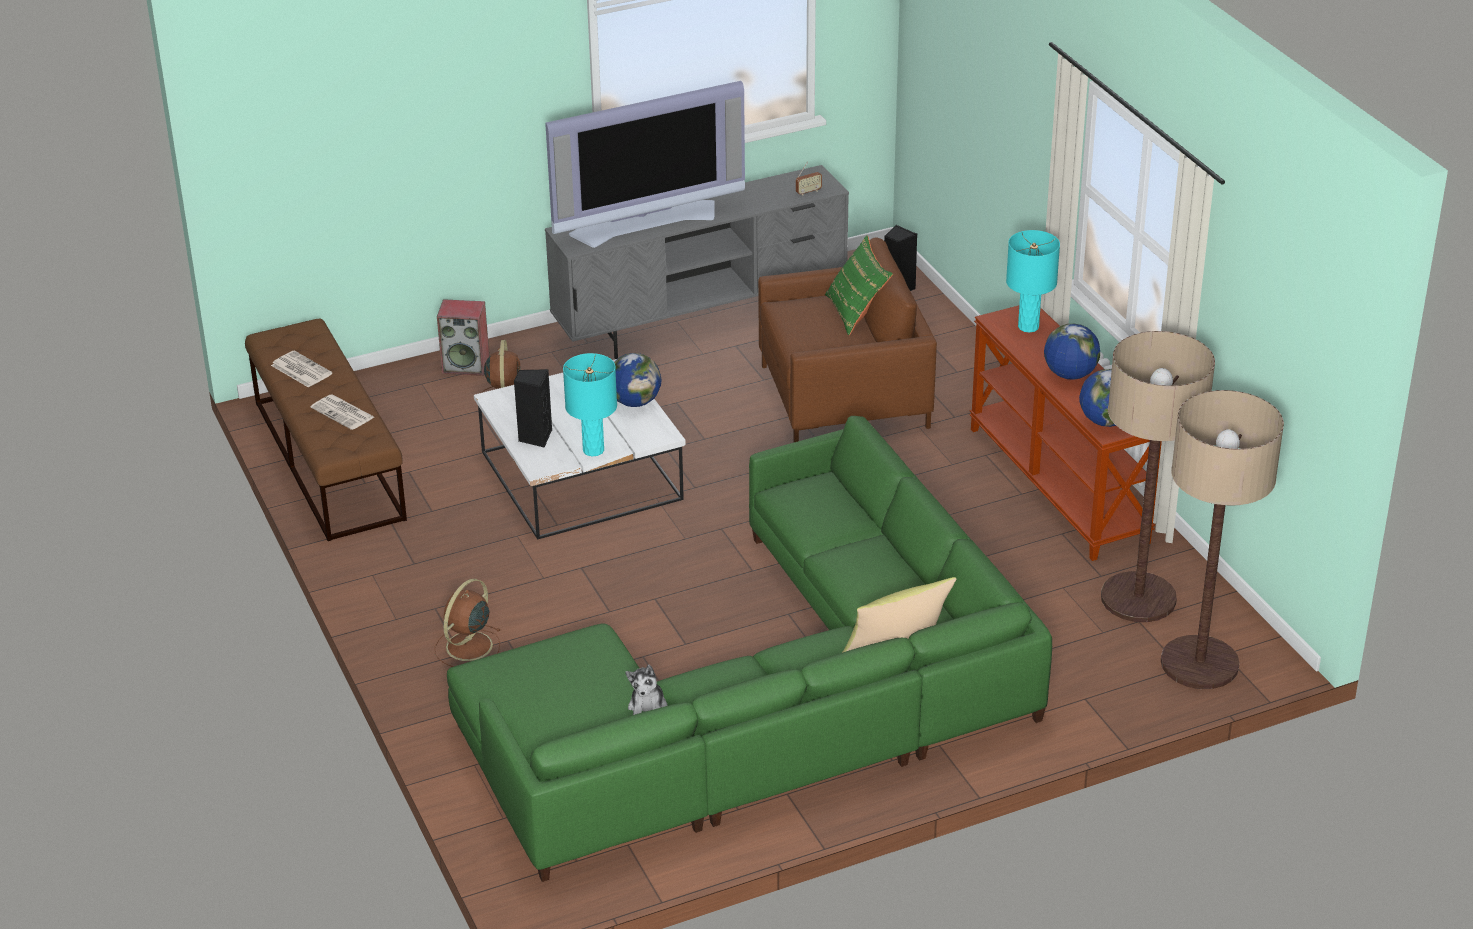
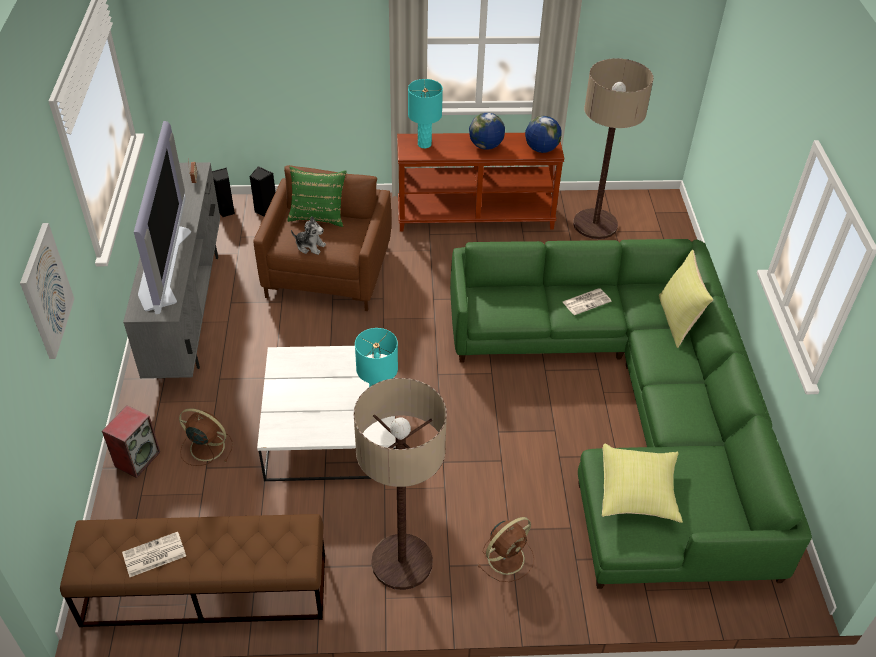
camera: 70 degrees left, 10 degrees up
newspaper [311,395,374,430] -> newspaper moved to [563,288,611,315]
brown fan [434,579,500,667] -> brown fan turned 90 degrees counterclockwise [478,517,534,582]
black speaker [514,369,552,448] -> black speaker moved to [249,166,276,216]
globe [614,353,661,407] -> none
plush toy [625,665,668,715] -> plush toy moved to [291,216,326,255]
floor lamp [1161,390,1284,689] -> floor lamp moved to [354,378,447,590]
none -> picture [20,223,74,359]
none -> yellow pillow [602,444,683,523]

